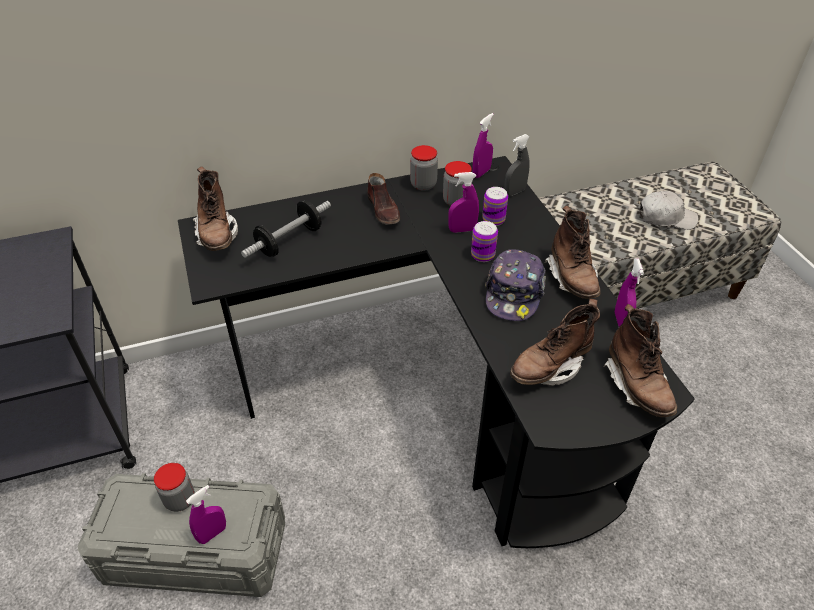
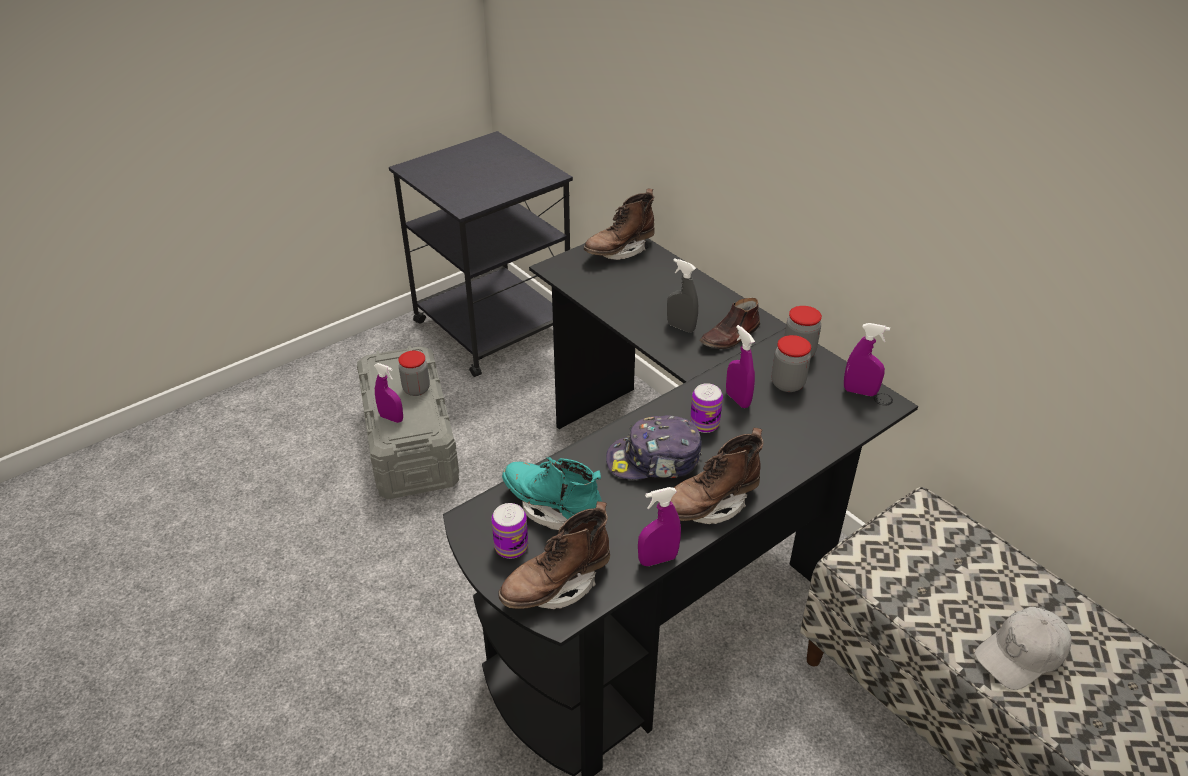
camera: 70 degrees right, 5 degrees down
dumbbell [241,201,331,258] -> none
can [482,187,508,226] -> can moved to [491,503,528,559]
grey spray bottle [504,134,530,196] -> grey spray bottle moved to [667,258,698,333]
brown boot [510,299,600,386] -> turquoise boot [502,457,602,530]
white cap [639,191,698,230] -> white cap turned 75 degrees clockwise [975,607,1072,690]

